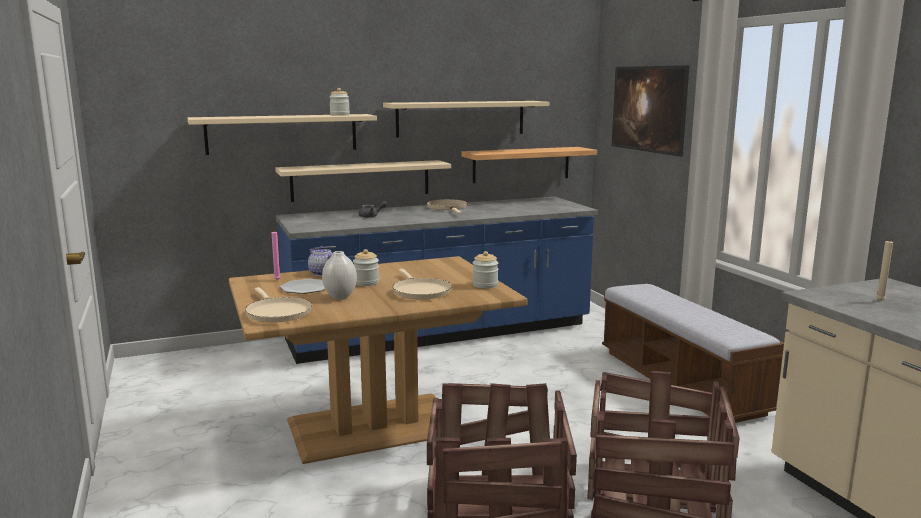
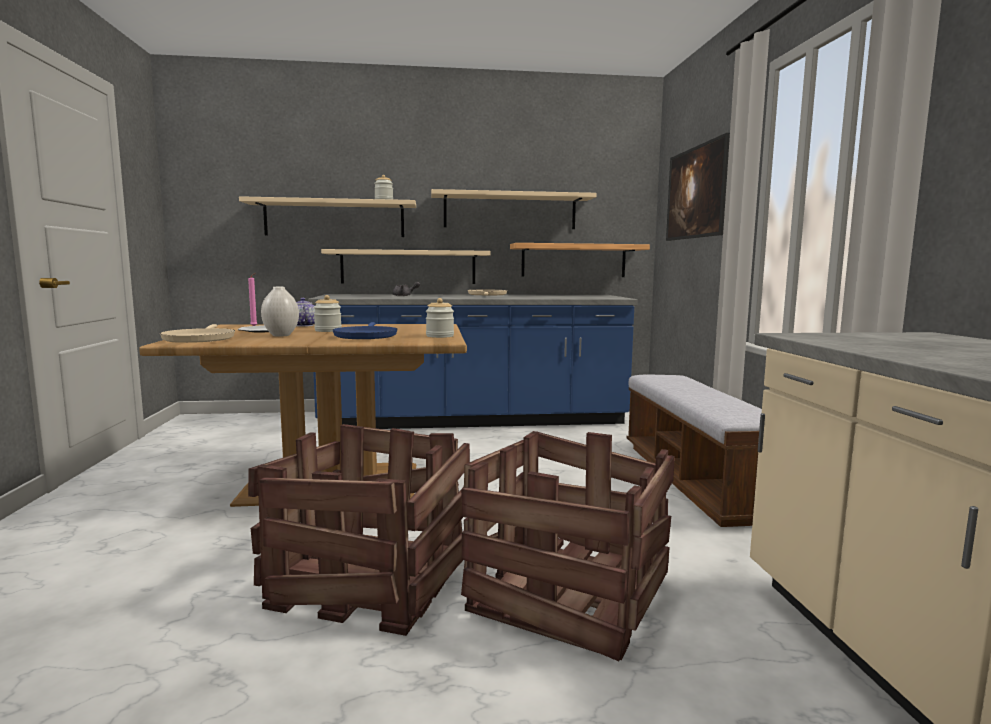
camera: 15 degrees right, 5 degrees down
beige frying pan [393,269,452,300] -> blue frying pan [333,322,397,339]
beige candle [876,236,898,301] -> none

